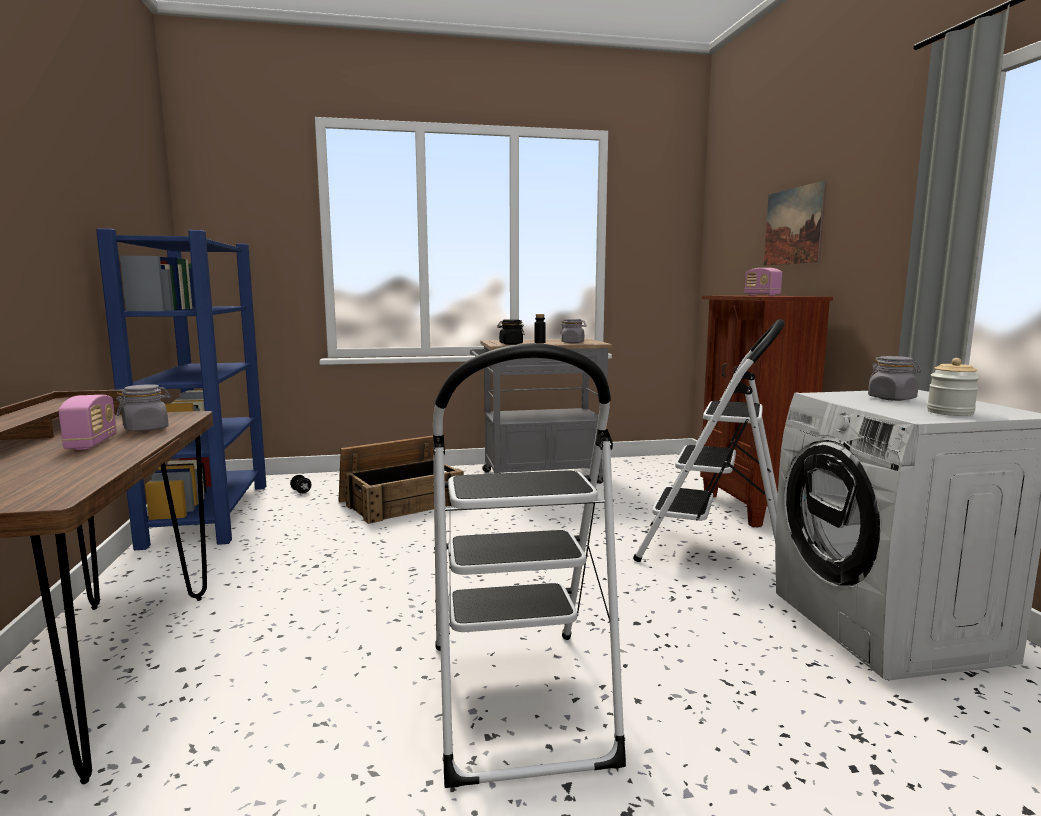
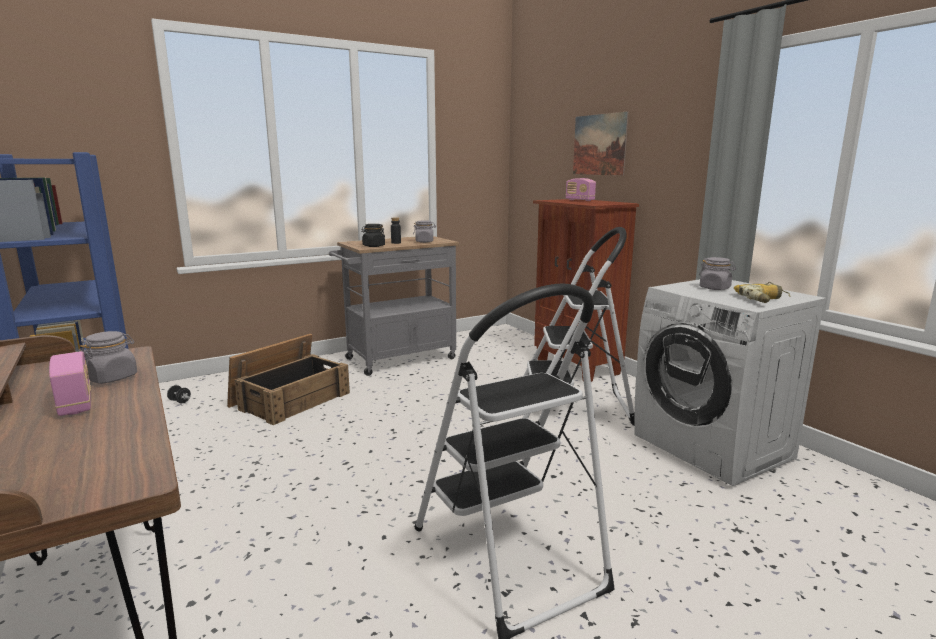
camera: 20 degrees left, 5 degrees up
jar [927,358,980,416] -> power drill [734,282,791,303]

